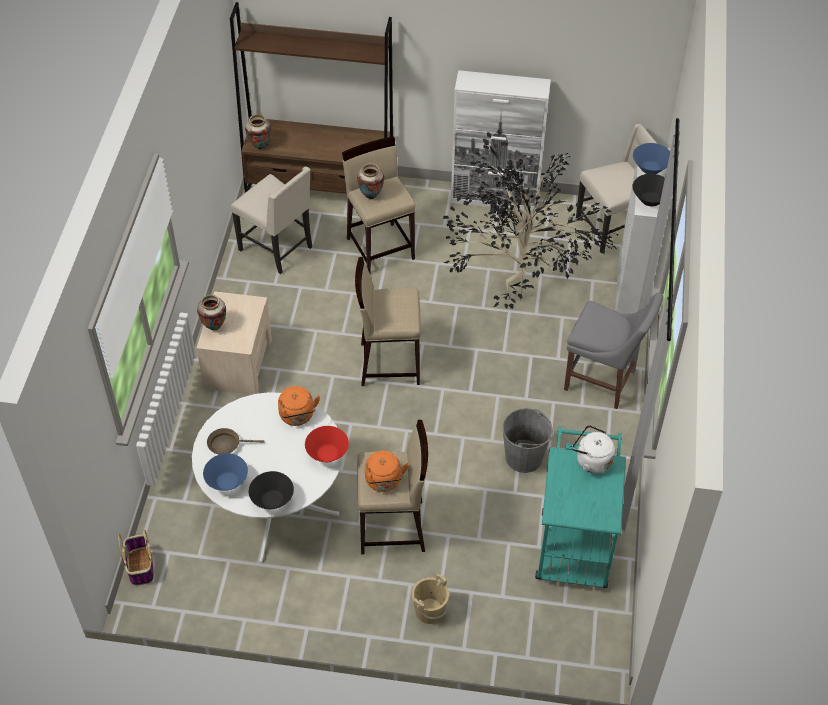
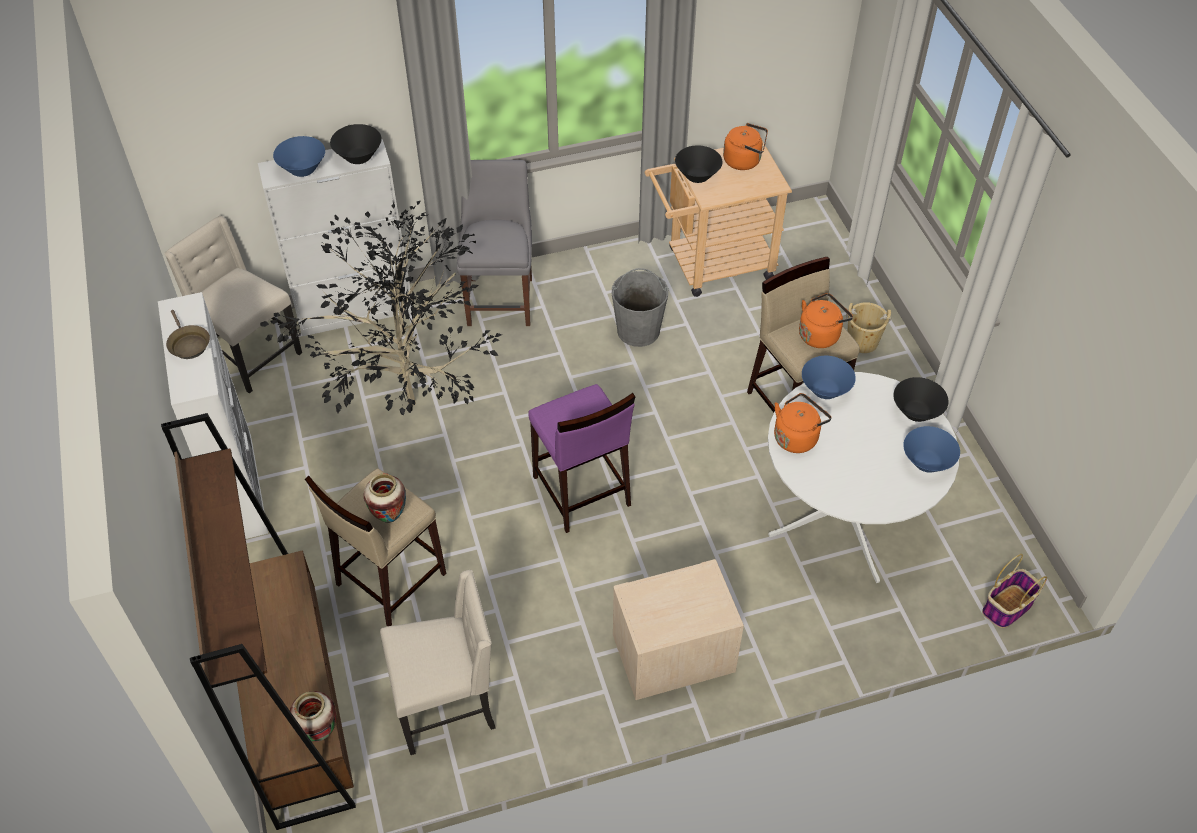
camera: 115 degrees left, 0 degrees up
vase [197,295,226,331] -> none
brown frying pan [207,428,265,455] -> brown frying pan moved to [166,310,210,359]
beige chair [231,167,312,274] -> beige chair turned 60 degrees clockwise [380,570,496,755]
red bowl [305,426,349,462] -> blue bowl [802,356,856,399]
beige stool [355,257,421,386] -> purple stool [528,384,635,533]
turquoise cart [535,426,626,588] -> beige cart [645,141,792,297]
white kettle [572,425,615,474] -> black bowl [675,145,722,183]
none -> orange kettle [723,123,768,170]

